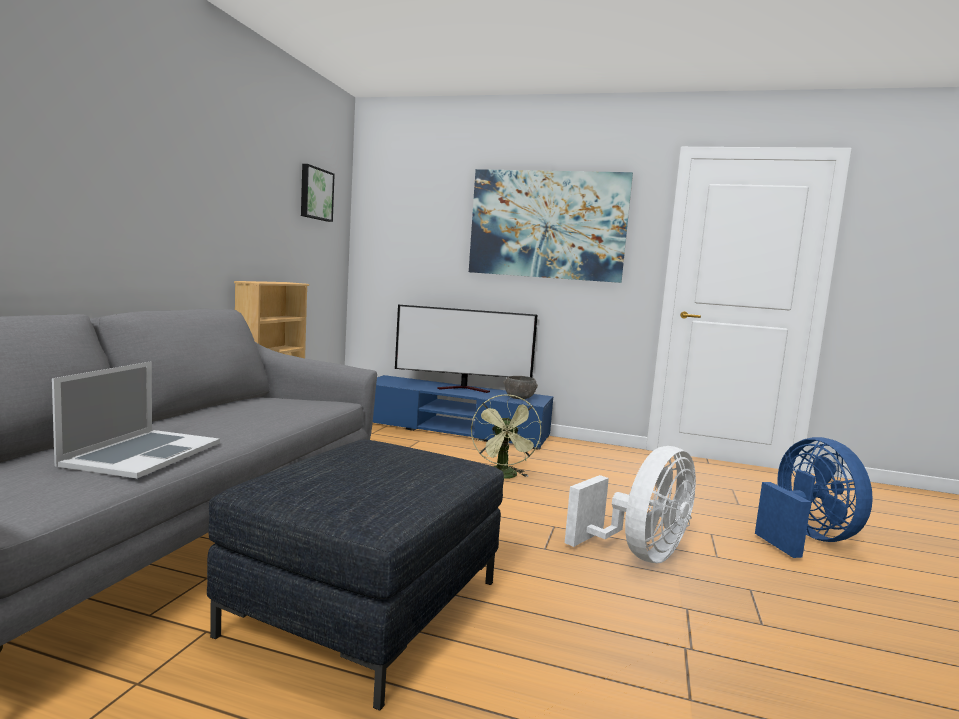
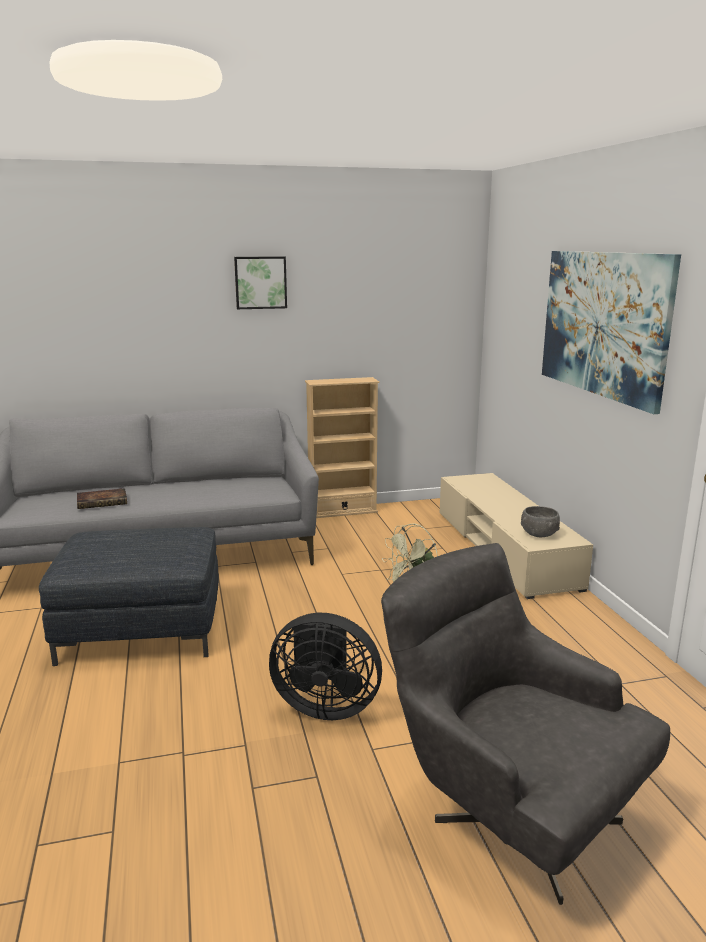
camera: 60 degrees right, 10 degrees up
laptop [52,361,220,478] -> book [77,488,127,509]
picture [301,164,335,222] -> picture moved to [234,256,287,309]
blue tv stand [373,375,553,450] -> beige tv stand [440,473,593,599]
television [395,305,538,393] -> none
white fan [565,446,696,563] -> black fan [269,613,382,720]
blue fan [755,437,873,558] -> grey armchair [381,543,670,905]

